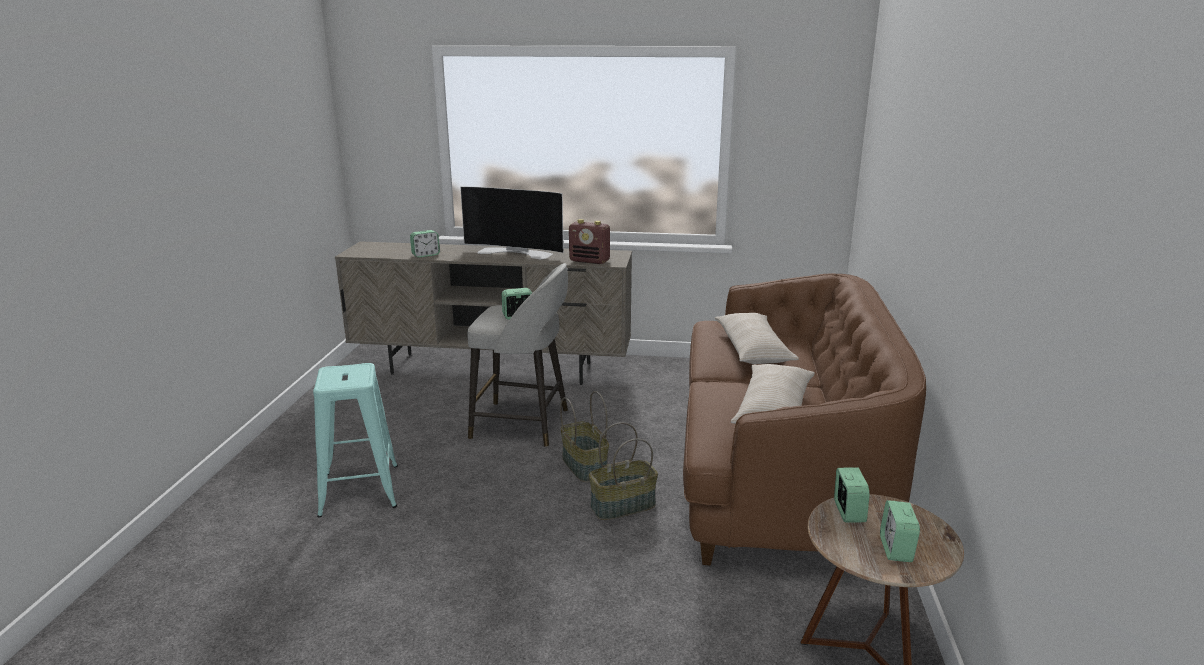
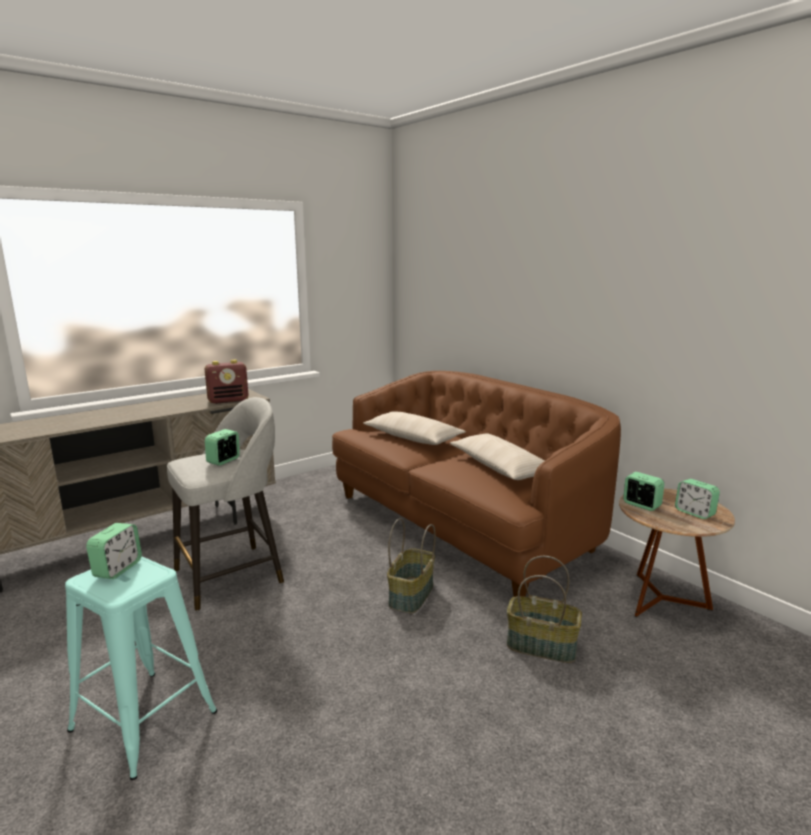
camera: 45 degrees left, 5 degrees down
alarm clock [410,230,440,258] -> alarm clock moved to [86,523,142,579]
television [460,187,564,260] -> none
basket [560,391,609,482] -> basket moved to [507,556,582,663]

